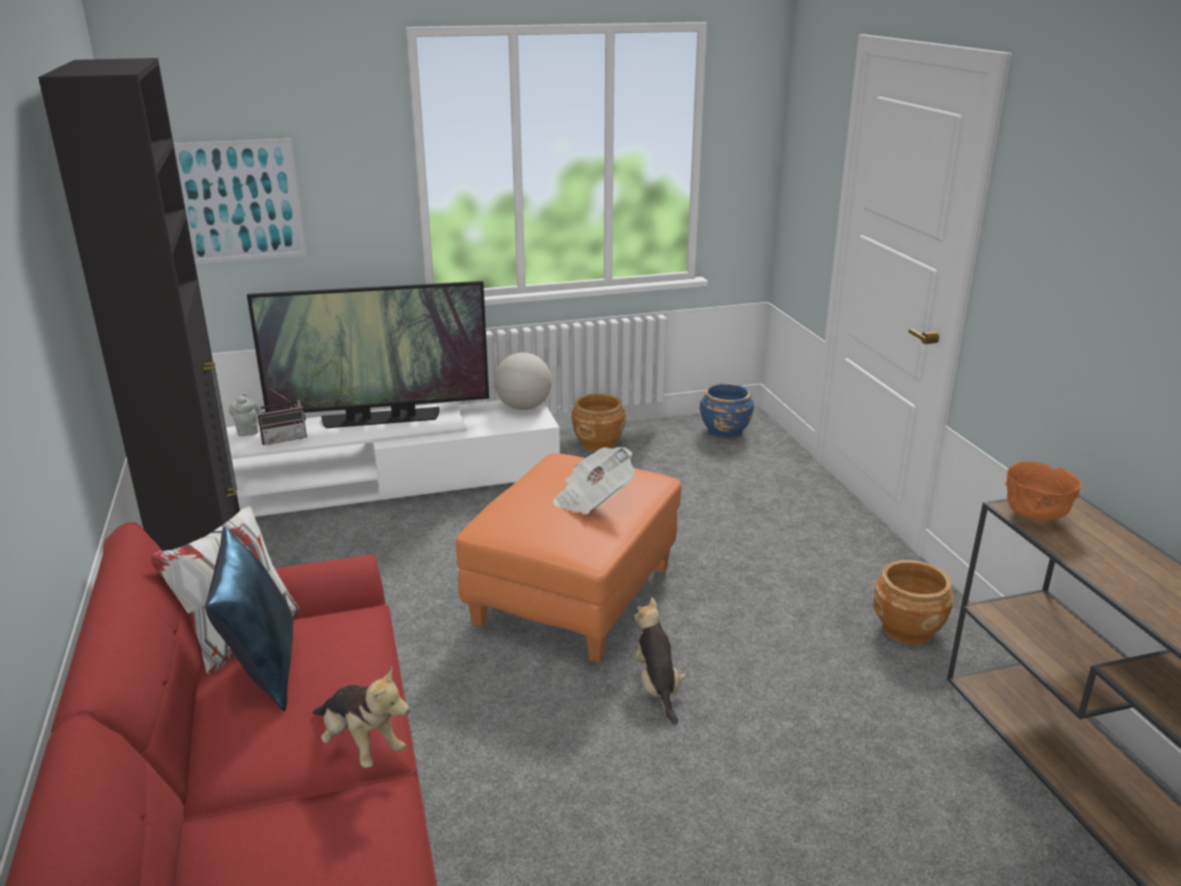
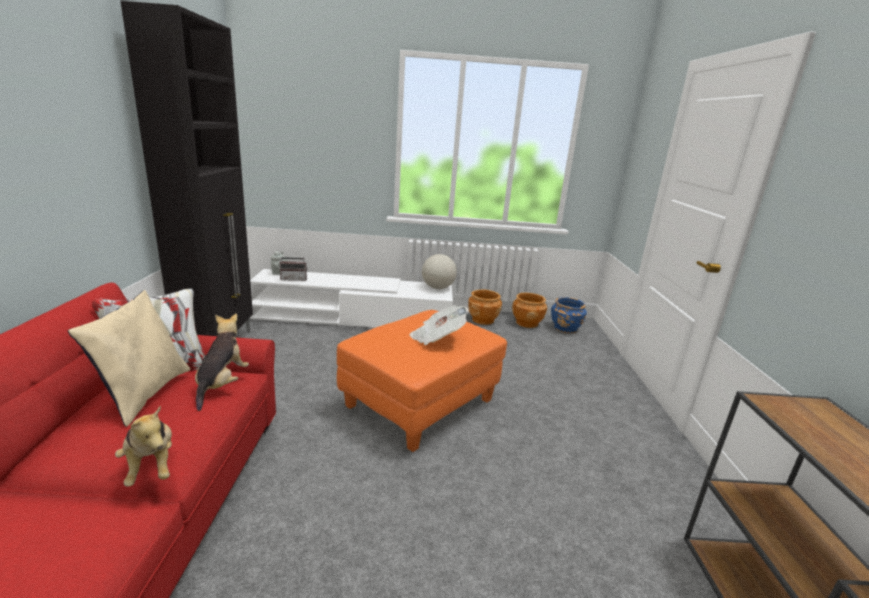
camera: 15 degrees right, 5 degrees down
picture [174,138,307,264] -> none
blue pillow [205,526,294,711] -> beige pillow [68,290,190,427]
television [247,281,489,428] -> none
plush toy [634,598,686,725] -> plush toy moved to [195,314,249,411]
brown planter [873,560,954,645] -> brown planter moved to [512,293,547,328]
orange bowl [1005,461,1082,521] -> none

